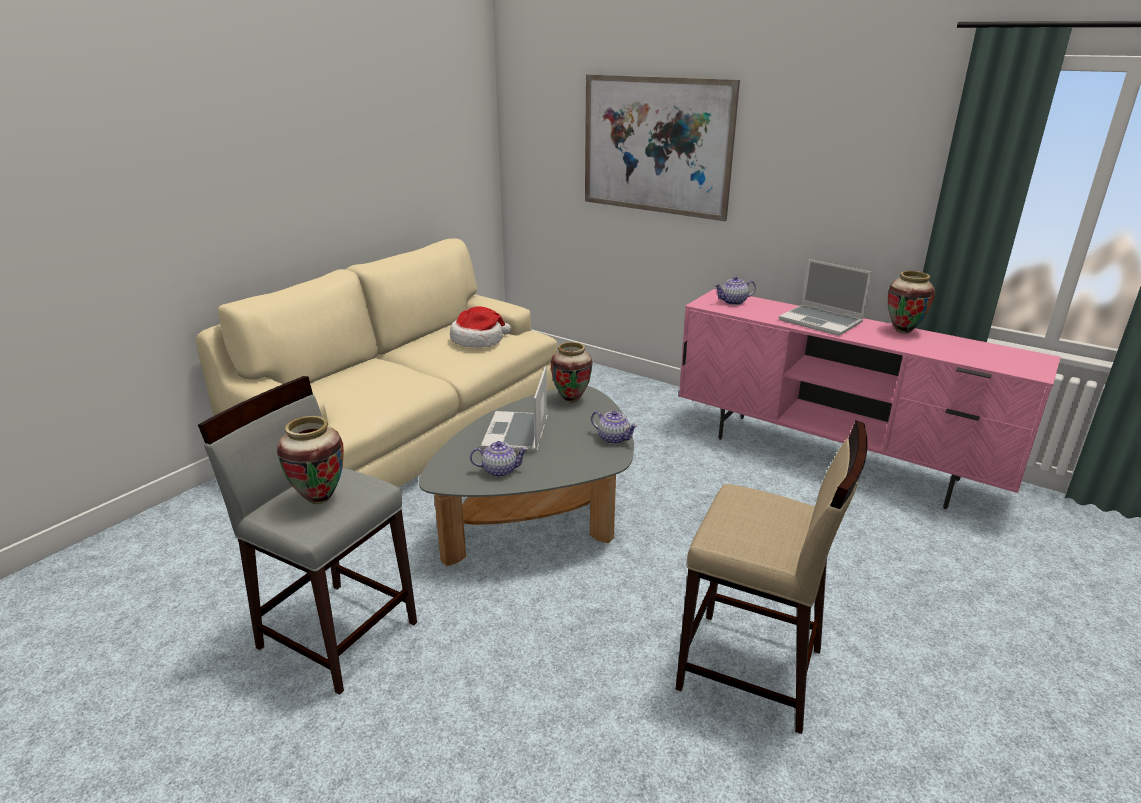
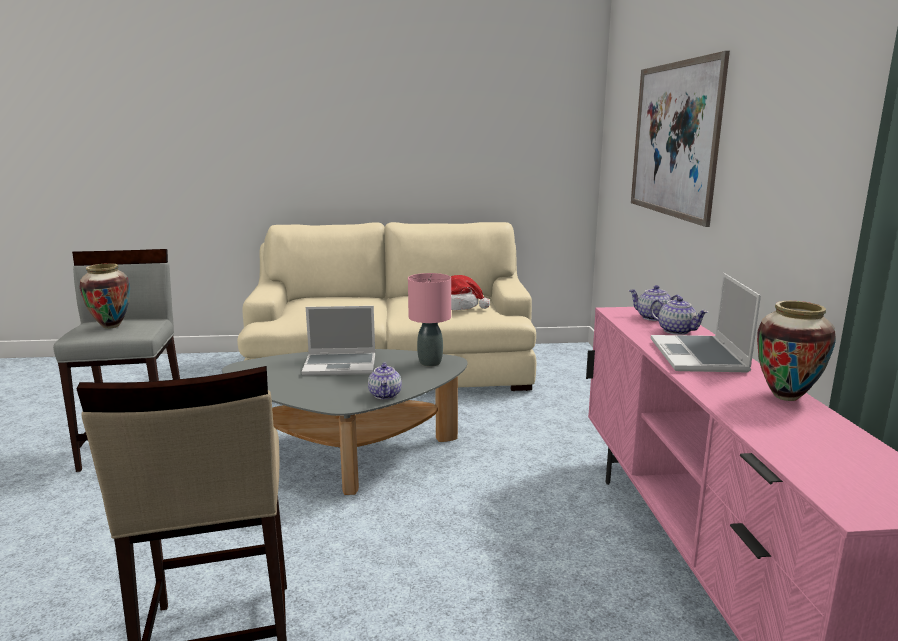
camera: 50 degrees right, 10 degrees down
teapot [470,441,528,477] -> teapot moved to [650,297,708,335]
laptop [481,366,548,452] -> laptop turned 150 degrees counterclockwise [301,306,375,376]
vase [550,342,592,403] -> pink table lamp [408,273,451,367]

